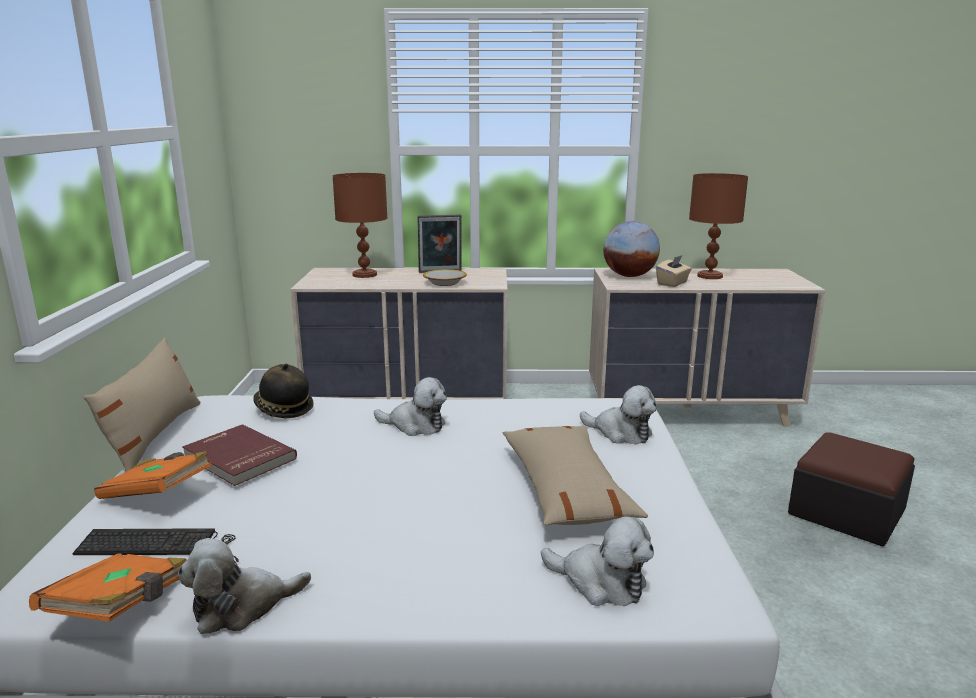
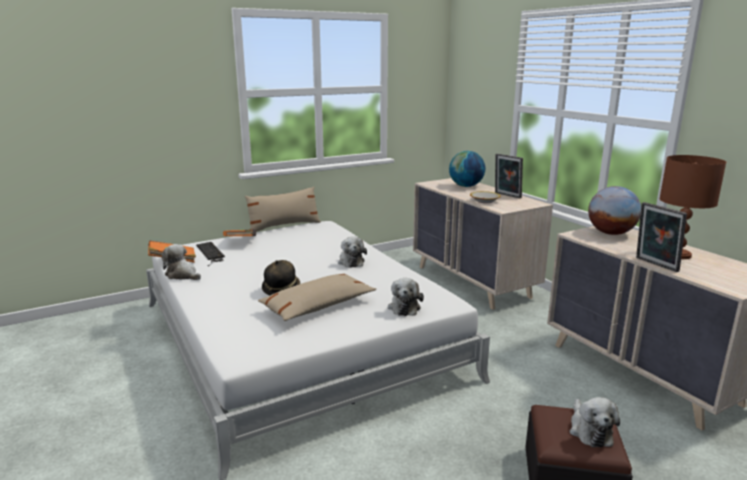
camera: 60 degrees right, 0 degrees up
red book [182,424,297,486] -> none
hat [253,364,314,419] -> hat moved to [262,260,301,295]
brown table lamp [333,173,387,278] -> globe [449,151,485,187]
plush toy [541,516,654,606] -> plush toy moved to [570,397,620,447]
beige tissue box [656,255,692,287] -> none
none -> picture frame [636,202,687,272]

